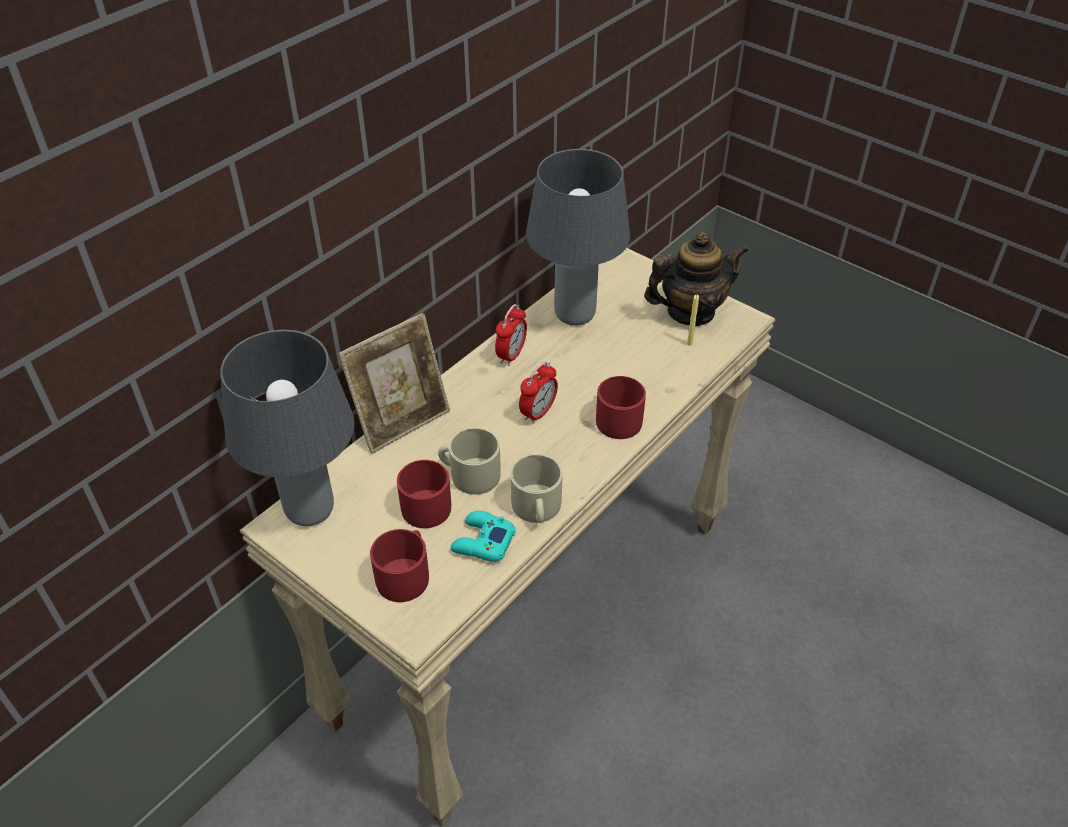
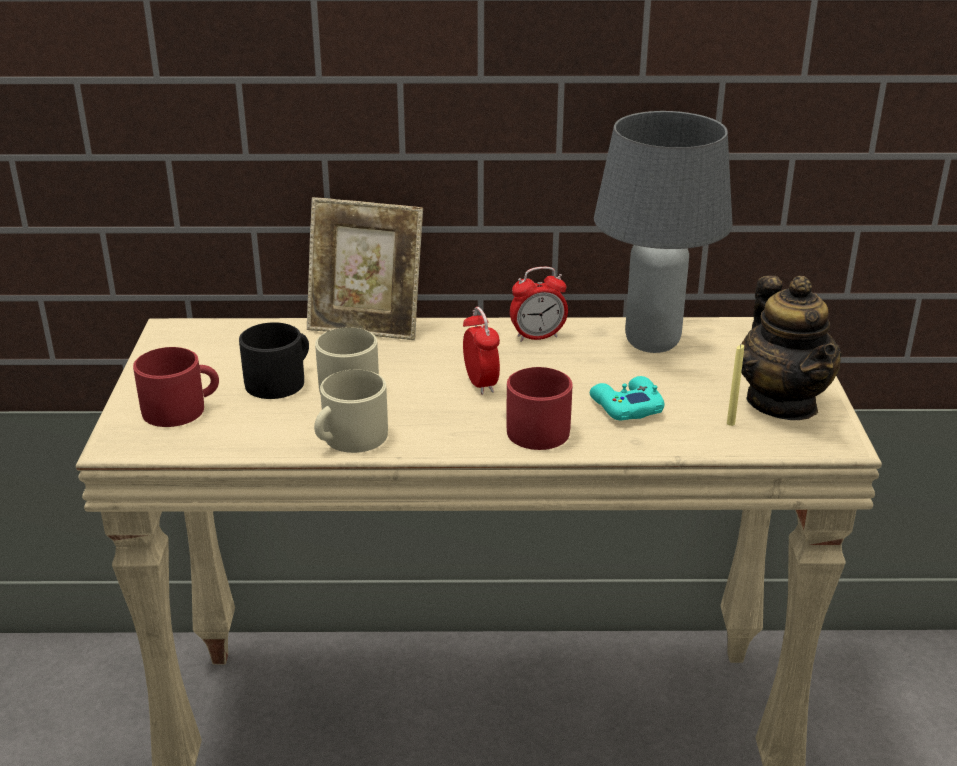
camera: 50 degrees right, 15 degrees down
grey table lamp [220,330,354,526] -> none
red mug [397,460,451,528] -> black mug [239,322,309,399]
turquoise game controller [450,511,516,562] -> turquoise game controller moved to [590,376,664,420]
alarm clock [519,362,558,424] -> alarm clock turned 105 degrees counterclockwise [463,307,500,395]
teapot [644,232,749,326] -> teapot turned 45 degrees clockwise [741,276,842,420]

